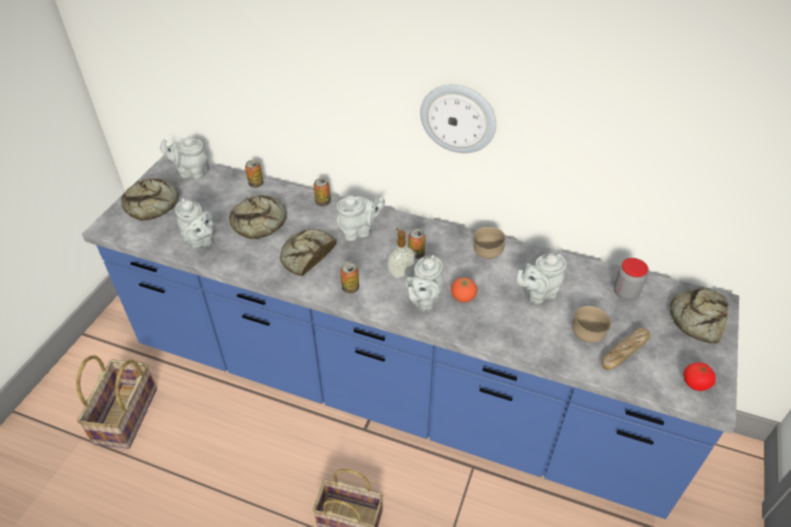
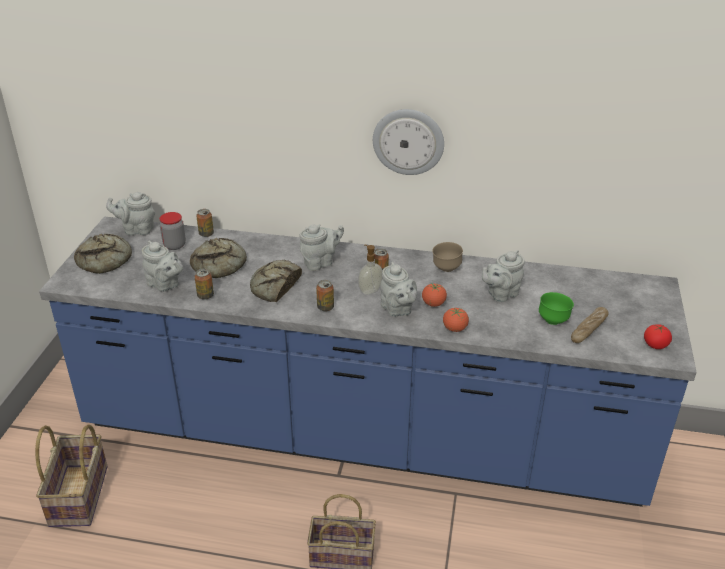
camera: 10 degrees left, 10 degrees down
can [313,178,331,206] -> can moved to [195,269,214,300]
grey teapot [405,255,444,312] -> grey teapot turned 45 degrees counterclockwise [380,262,417,317]
brown bowl [572,306,611,343] -> green bowl [539,292,574,325]
jar [614,258,648,300] -> jar moved to [160,212,186,250]
bread [670,288,729,343] -> none
none -> tomato [443,307,469,332]

